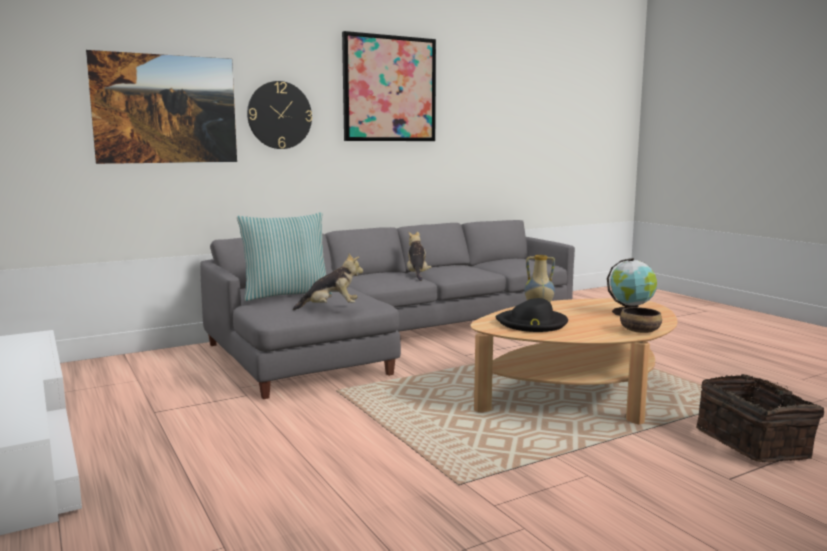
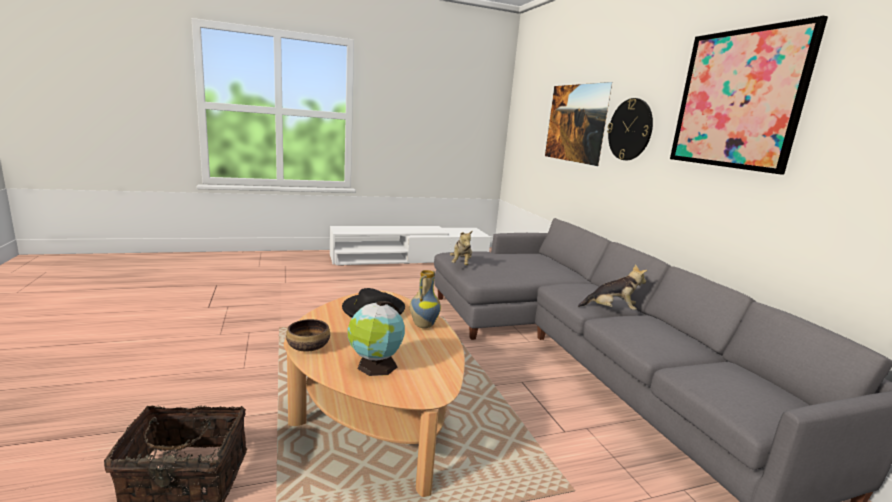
camera: 100 degrees right, 5 degrees up
pillow [237,212,332,301] -> none

